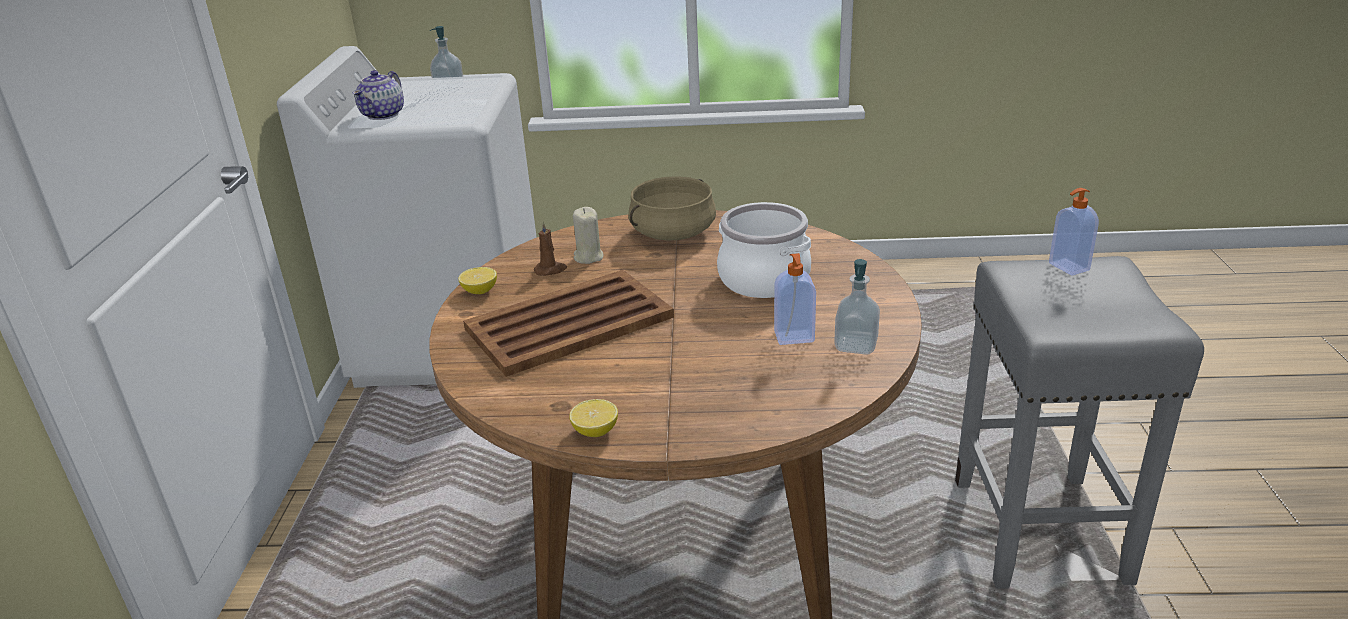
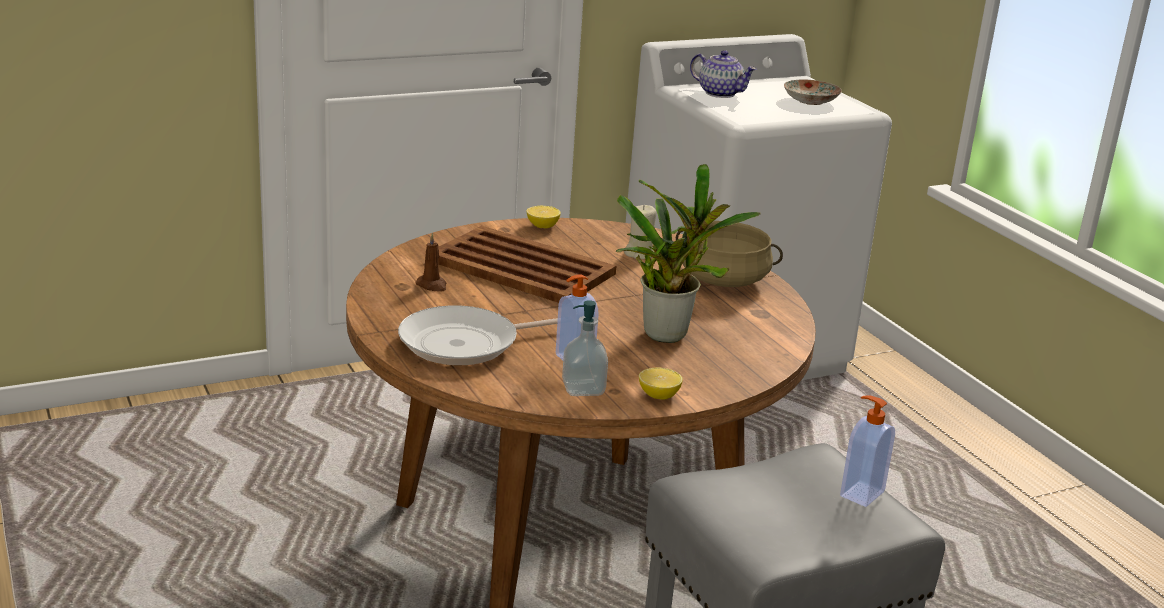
camera: 60 degrees right, 5 degrees down
teapot [353,70,404,120] -> teapot turned 135 degrees counterclockwise [690,50,757,98]
soap dispenser [430,26,464,92] -> plate [784,80,842,105]
brown candle [534,221,567,276] -> brown candle moved to [415,233,446,292]
lemon [569,399,618,437] -> lemon moved to [639,368,683,400]
cooking pot [717,202,811,298] -> potted plant [616,164,761,343]
none -> frying pan [398,305,558,365]

